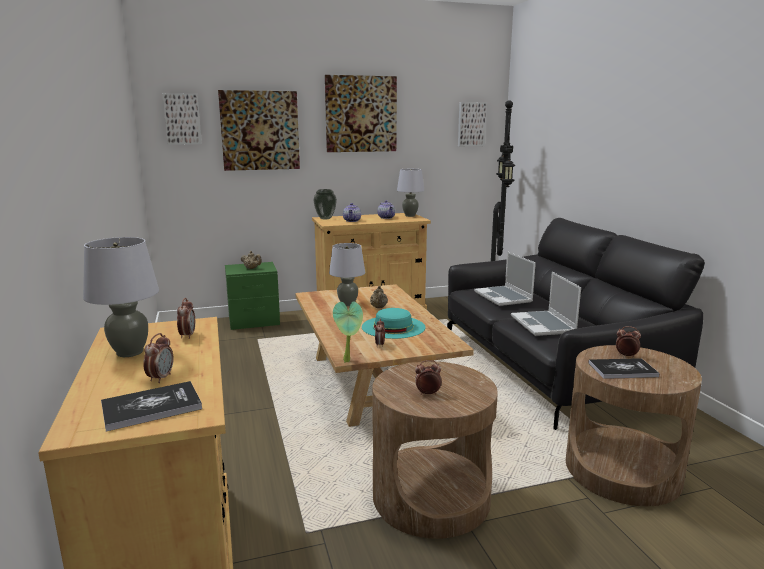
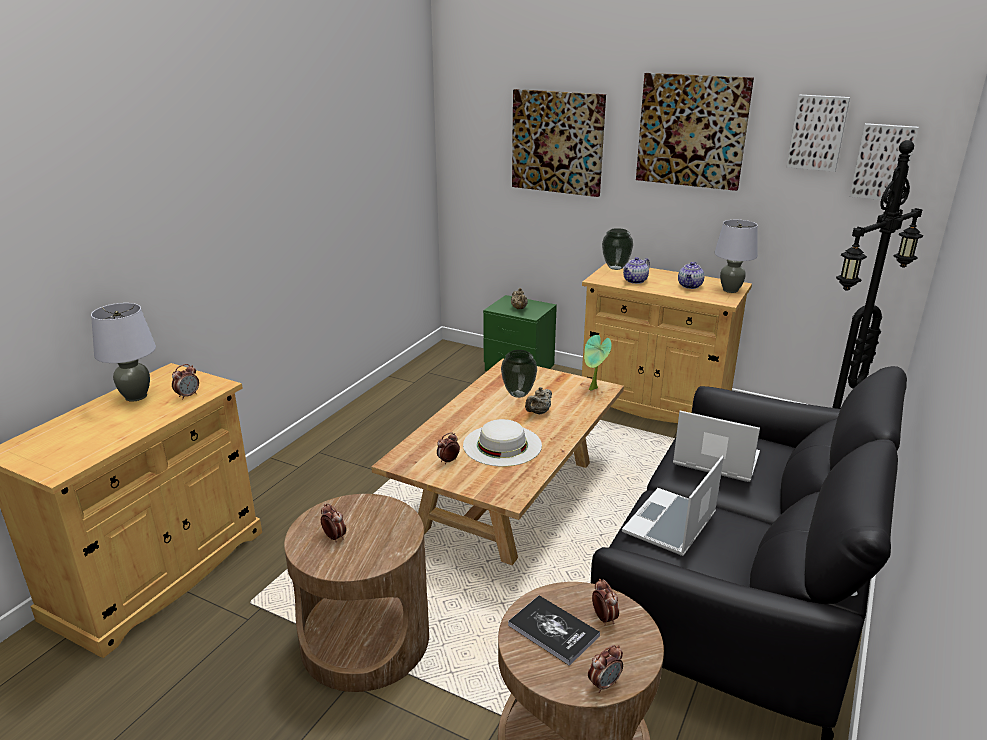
camera: 45 degrees right, 10 degrees up
book [101,381,202,432] -> none
alarm clock [143,333,174,383] -> alarm clock moved to [588,645,623,693]
picture [162,93,202,145] -> picture moved to [787,95,850,172]
grey table lamp [329,243,365,306] -> vase [501,350,537,398]
potted plant [333,301,363,362] -> potted plant moved to [584,335,612,391]
turquoise hat [362,308,426,339] -> white hat [463,419,542,467]
laptop [474,251,536,306] -> laptop turned 90 degrees clockwise [673,411,760,482]

